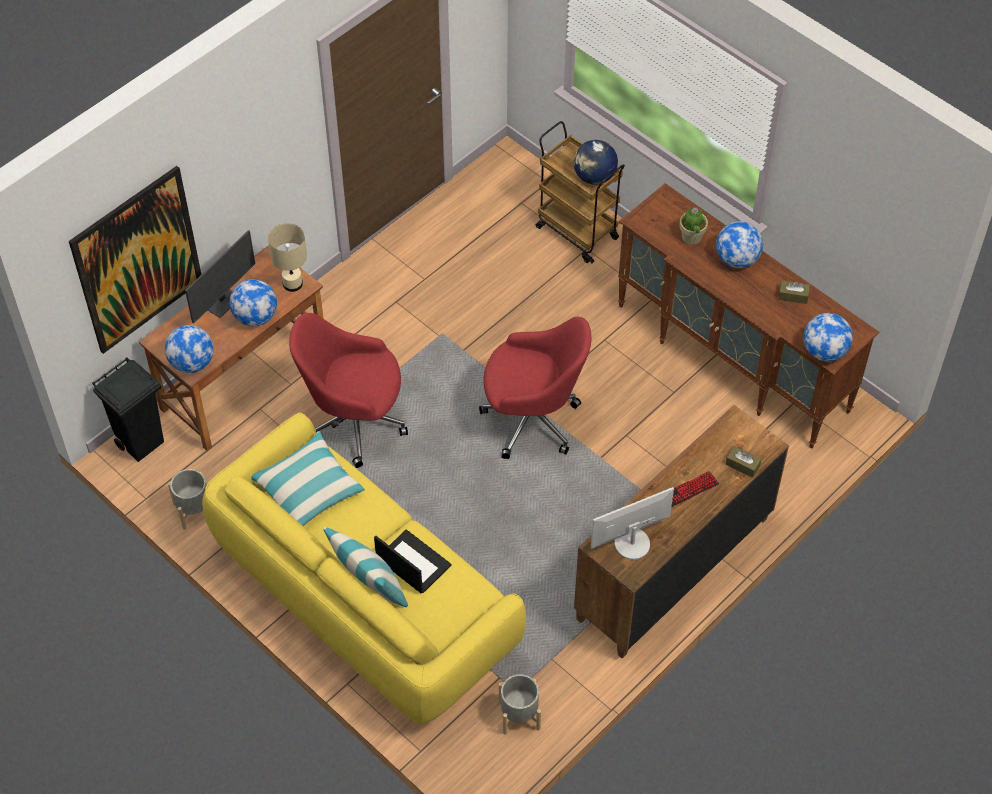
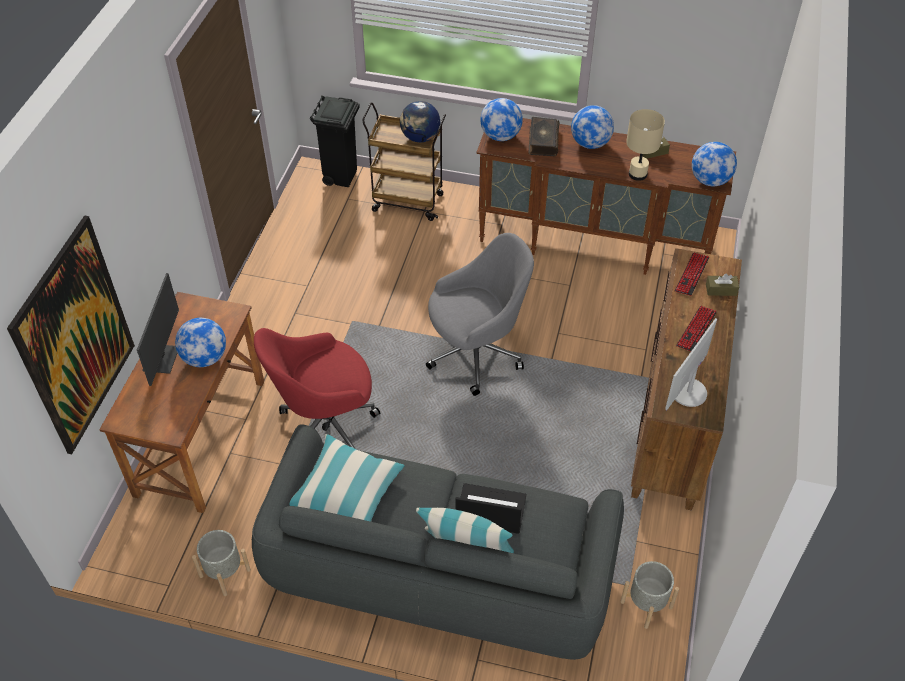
camera: 30 degrees left, 5 degrees down
black trash can [92,357,164,462] -> black trash can moved to [310,95,360,187]
globe [165,325,213,373] -> globe moved to [480,98,523,141]
yellow sofa [202,413,526,724] -> grey sofa [252,424,624,660]
beige table lamp [268,223,307,292] -> beige table lamp moved to [626,109,665,181]
red office chair [479,317,591,459] -> grey office chair [426,233,534,396]
potted plant [679,207,708,245] -> book [529,117,559,157]
none -> keyboard [675,253,710,296]

